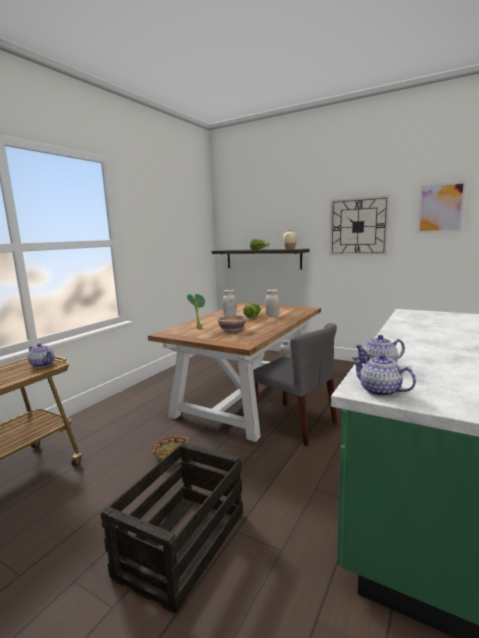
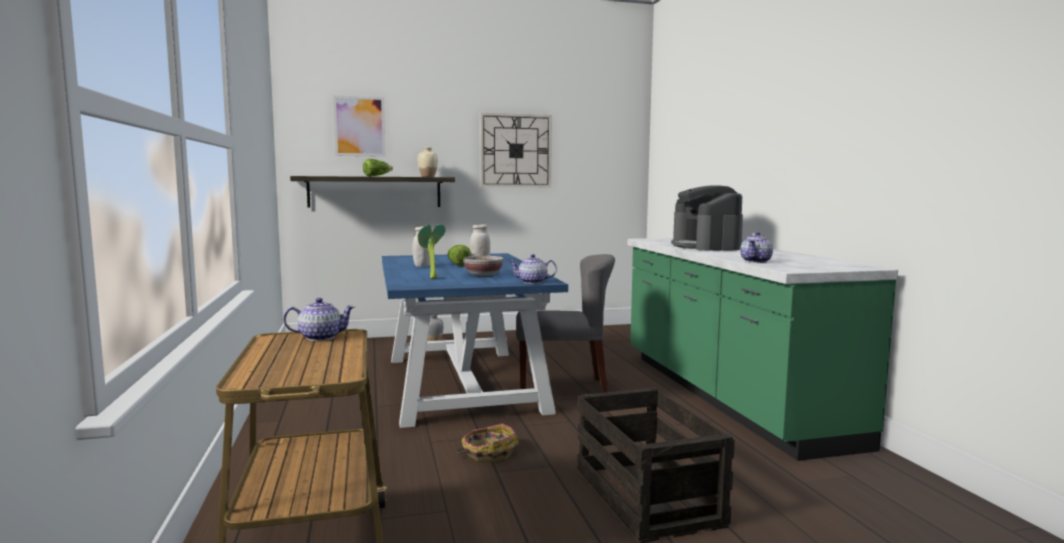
camera: 45 degrees left, 5 degrees down
brown dining table [148,303,321,442] -> blue dining table [382,253,568,428]
teapot [351,354,416,397] -> teapot moved to [509,254,557,284]
picture [417,181,466,233] -> picture moved to [333,95,386,157]
none -> coffee machine [671,185,743,251]

